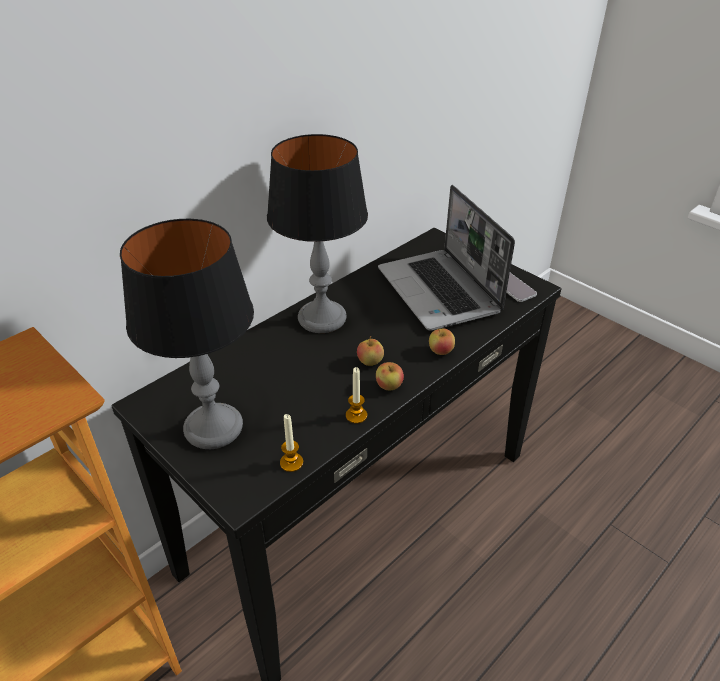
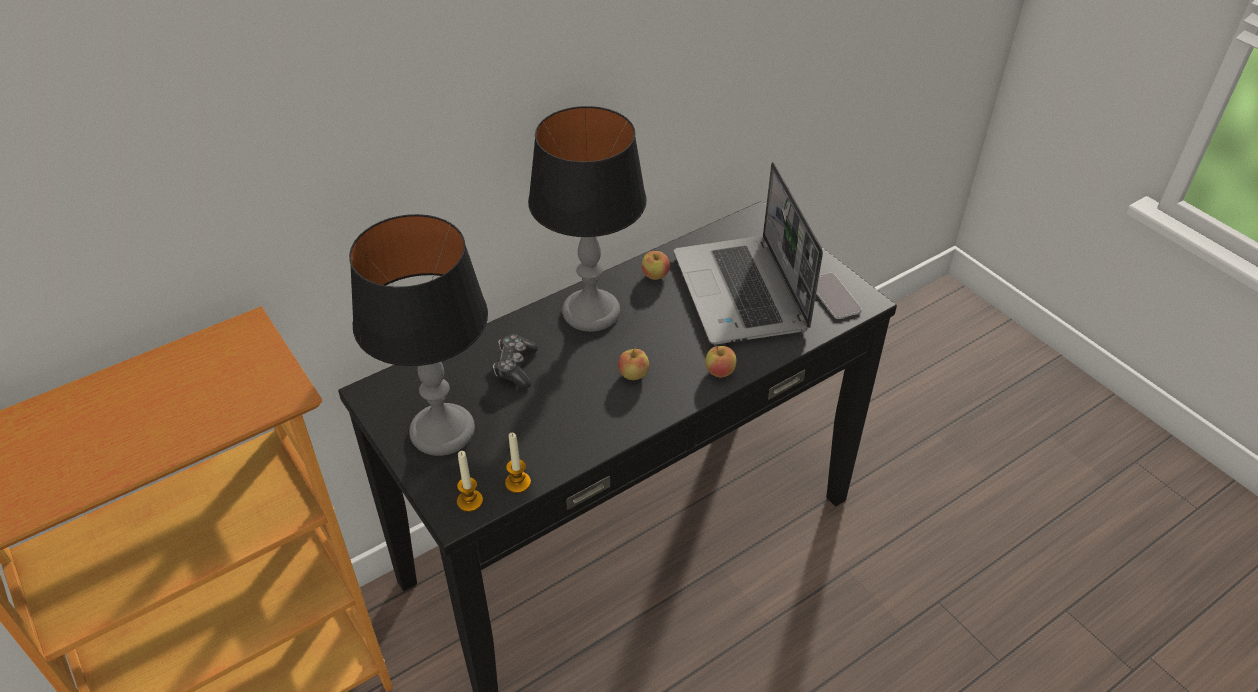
camera: 10 degrees right, 5 degrees up
candle [346,367,367,424] -> candle moved to [457,451,483,512]
apple [376,362,404,390] -> apple moved to [642,251,670,280]
none -> game controller [493,334,538,389]

